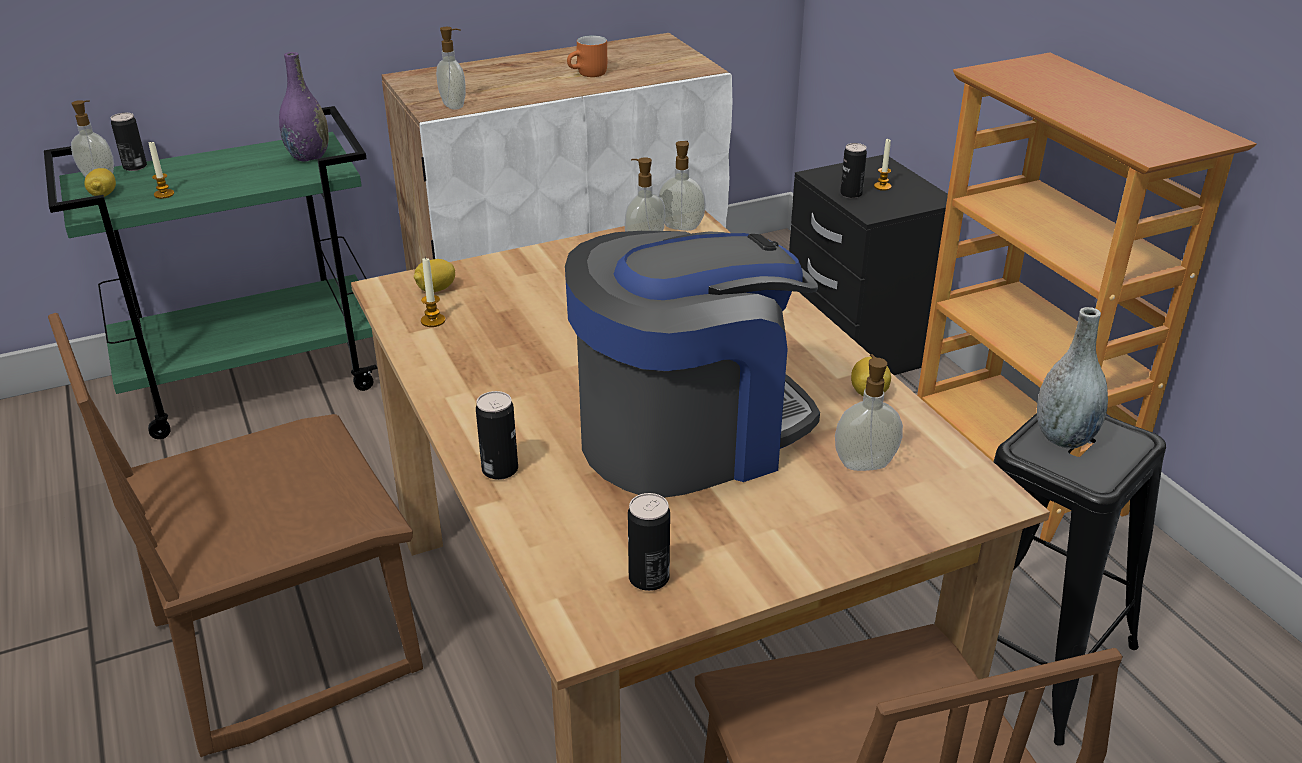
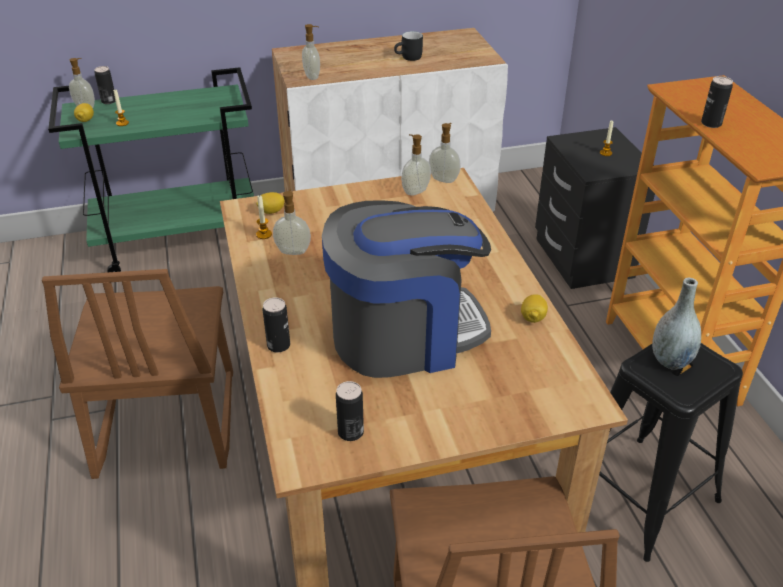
camera: 10 degrees right, 5 degrees up
brown chair [48,313,423,757] -> brown chair turned 75 degrees counterclockwise [42,269,233,479]
purple vase [279,52,329,162] -> none
orange mug [567,35,607,77] -> black mug [394,31,423,61]
soap dispenser [835,354,903,471] -> soap dispenser moved to [273,189,311,255]
can [840,143,867,199] -> can moved to [701,76,733,128]

